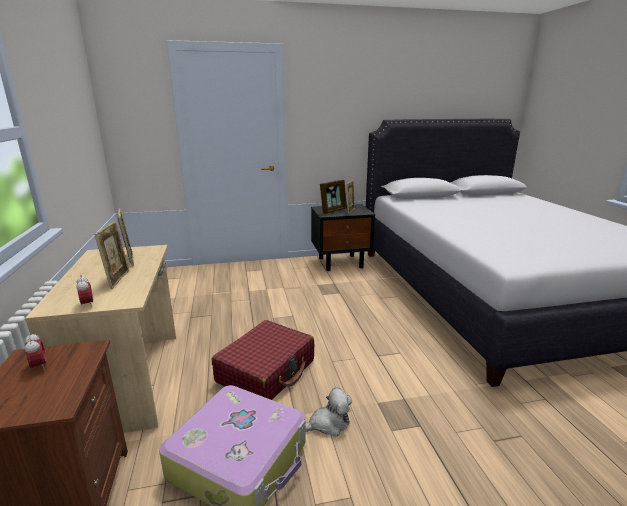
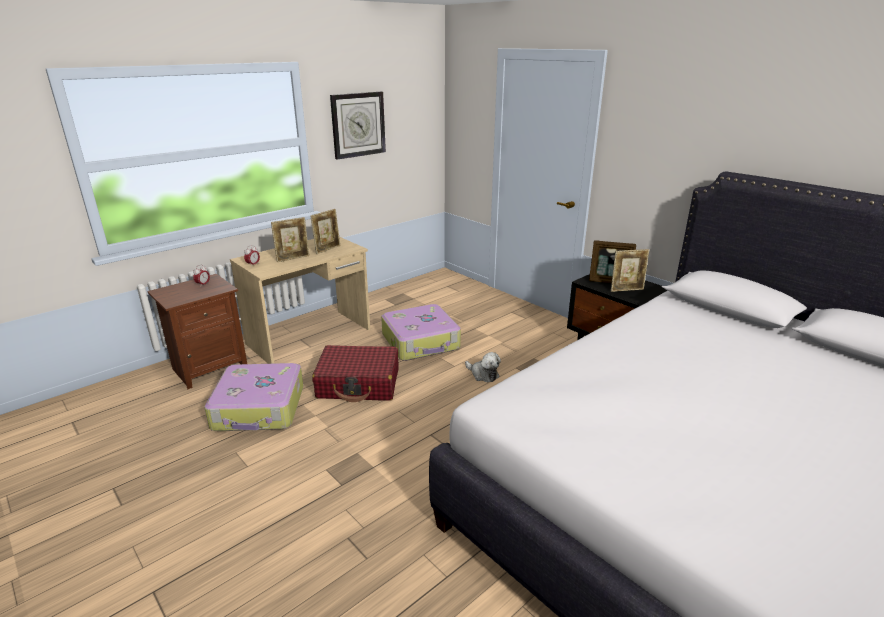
camera: 60 degrees right, 5 degrees up
plush toy [305,387,352,437] -> plush toy moved to [465,352,501,382]
none -> wall clock [330,92,386,160]
none -> suitcase [381,304,461,361]

